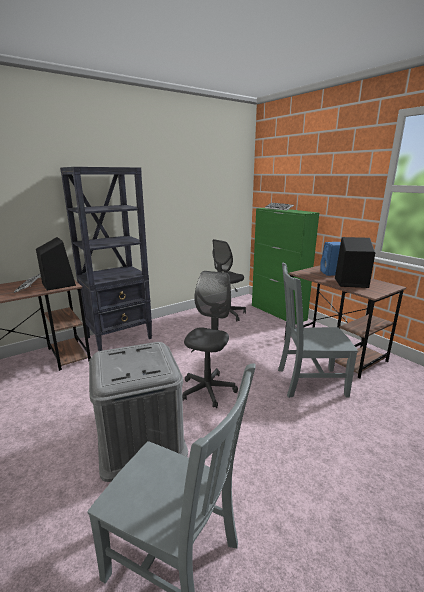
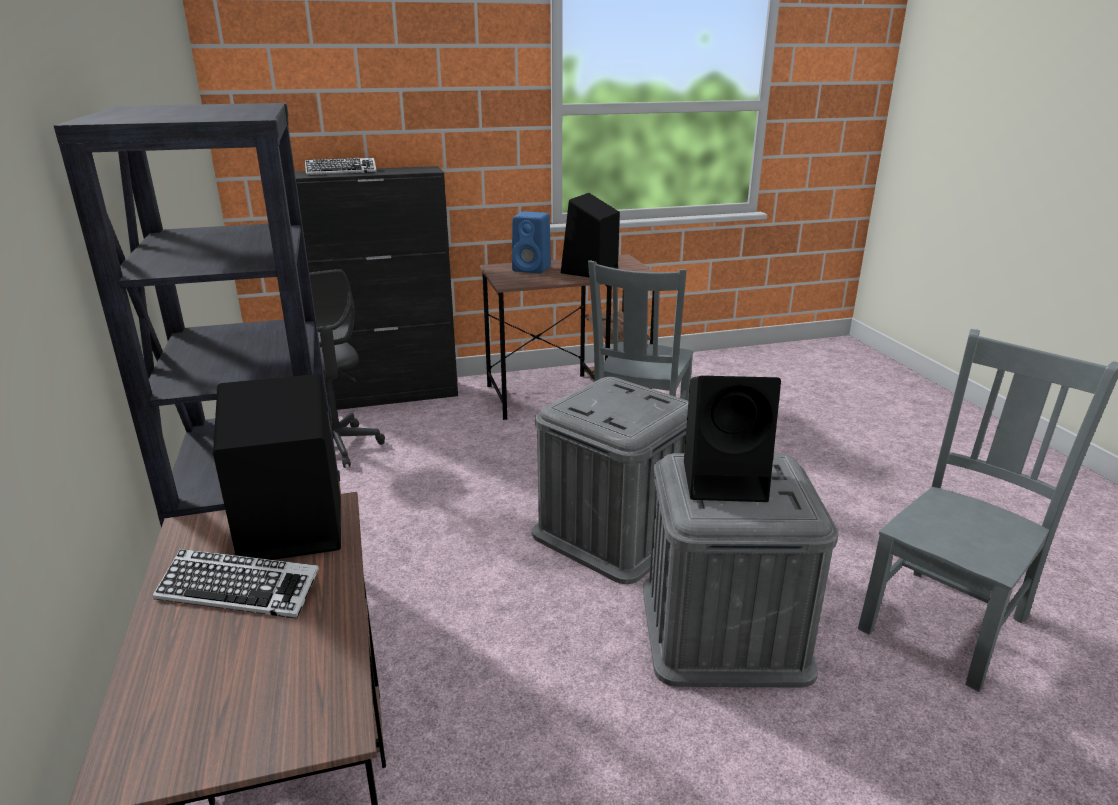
camera: 70 degrees left, 5 degrees up
grey office chair [182,271,238,408] -> grey storage box [532,377,688,584]
green cabinet [252,208,319,324] -> black cabinet [295,166,458,410]
none -> black speaker [684,376,781,502]

